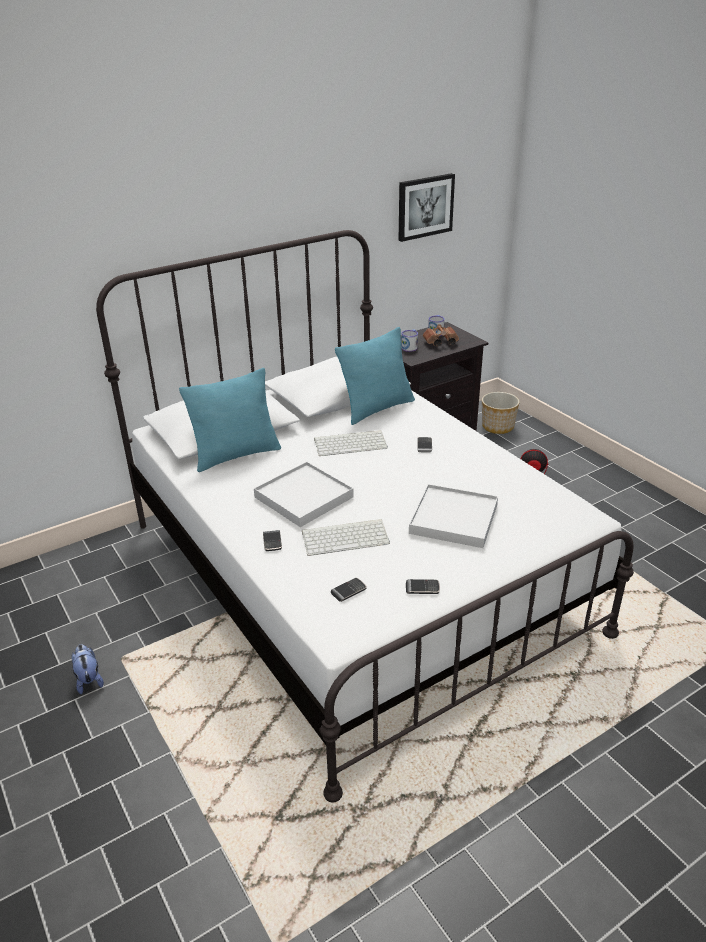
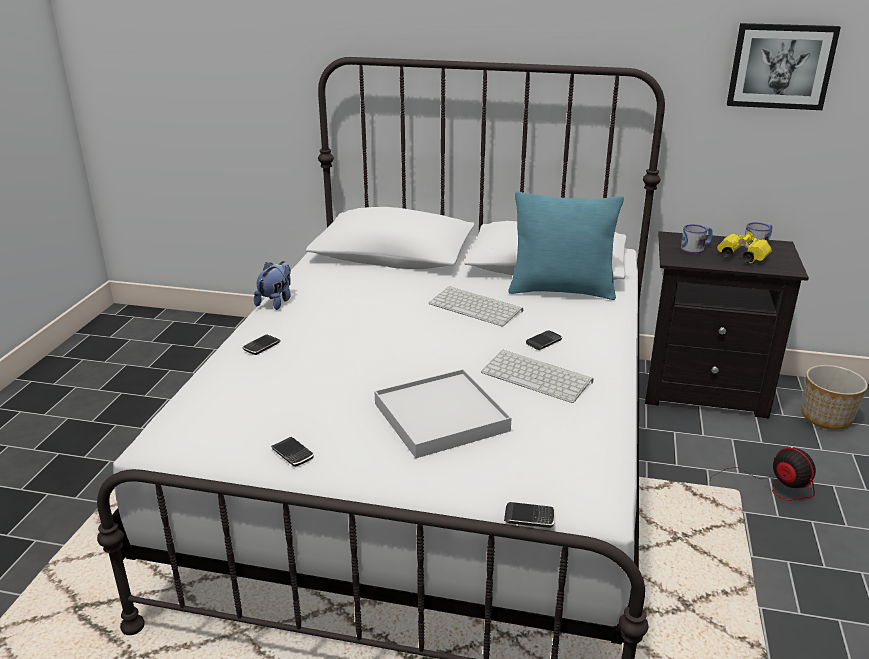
camera: 45 degrees right, 5 degrees down
plush toy [71,644,104,694] -> plush toy moved to [254,261,291,310]
turquoise pillow [179,368,281,472] -> none
white tray [254,462,354,527] -> none
keyboard [302,519,390,556] -> keyboard moved to [481,349,593,403]
phone [331,578,367,602] -> phone moved to [504,502,555,528]
brown binoculars [423,324,459,347] -> yellow binoculars [717,232,772,263]

